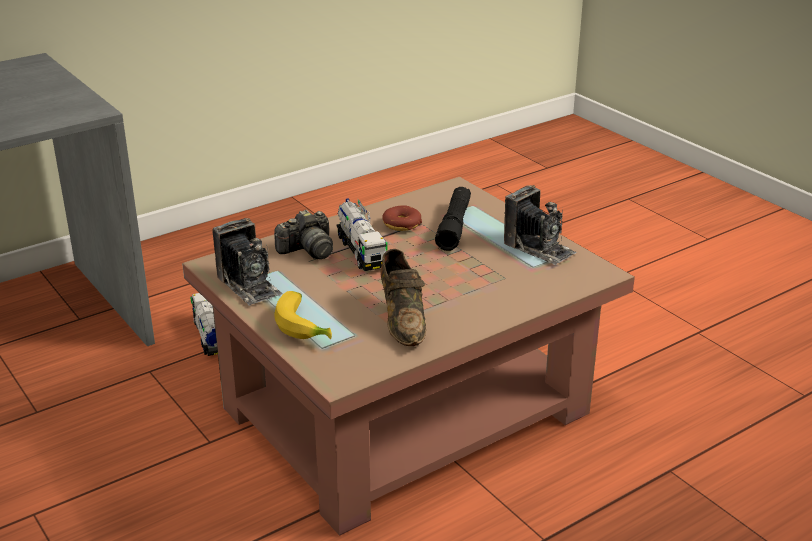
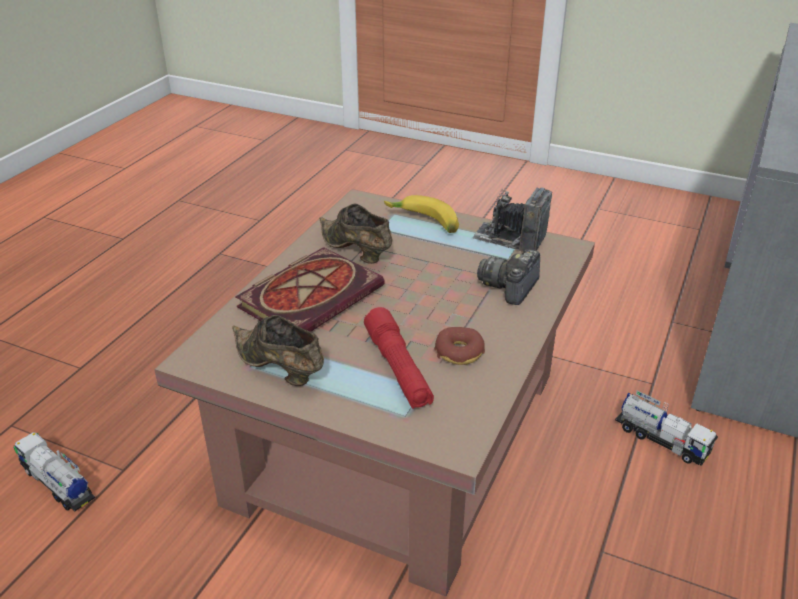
camera: 150 degrees right, 5 degrees up
toy truck [337,198,387,271] -> toy truck moved to [14,432,95,511]
black flashlight [435,187,471,251] -> red flashlight [364,307,434,409]
camera [504,185,577,265] -> brown shoe [232,315,324,386]
none -> book [235,247,385,332]

